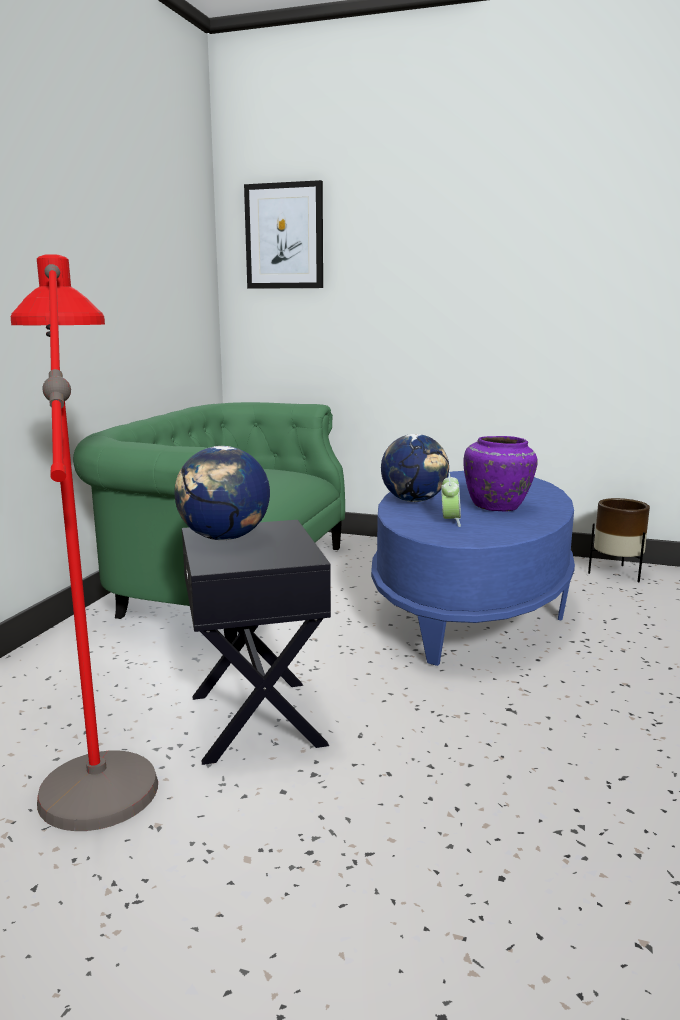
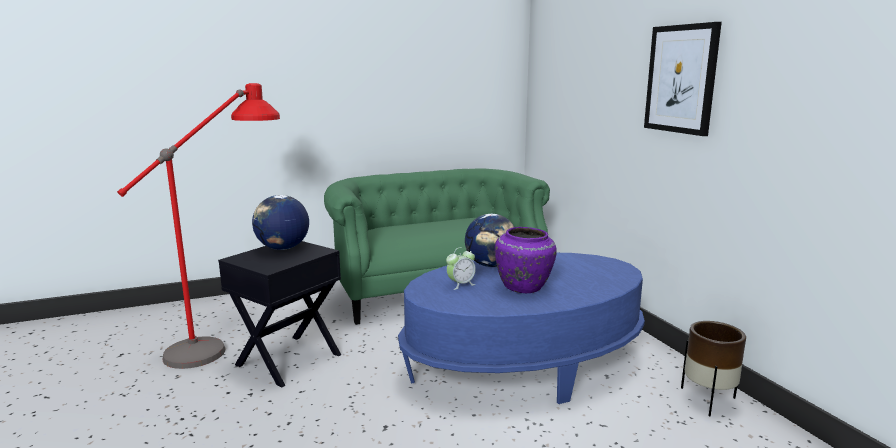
camera: 50 degrees right, 0 degrees up
picture [244,180,323,289] -> picture moved to [644,22,722,136]

